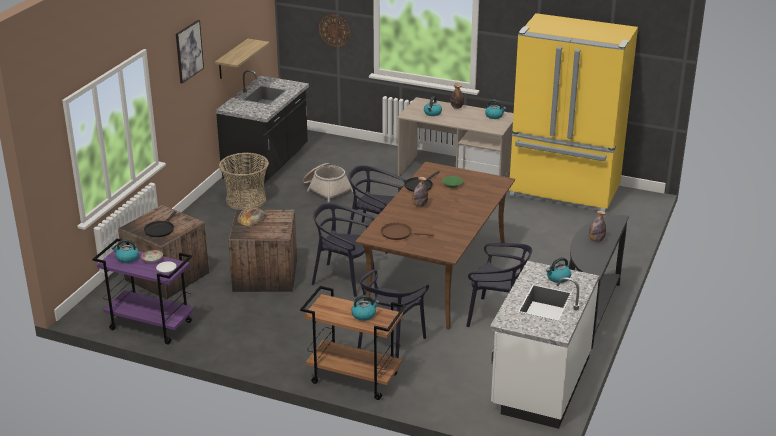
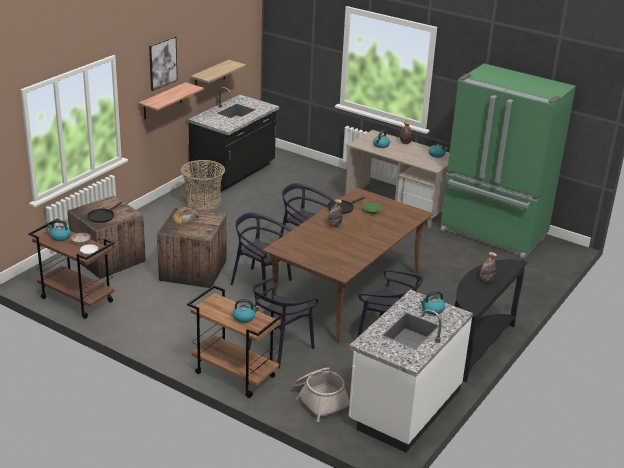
camera: 10 degrees right, 0 degrees up
purple cart [92,239,194,344] -> brown cart [28,219,115,319]
basket [303,163,353,202] -> basket moved to [293,368,350,422]
wall clock [319,14,350,47] -> none
brown frying pan [381,223,434,240] -> none
yellow fridge [509,13,638,212] -> green fridge [440,63,576,259]
none -> shelf [138,82,204,119]

